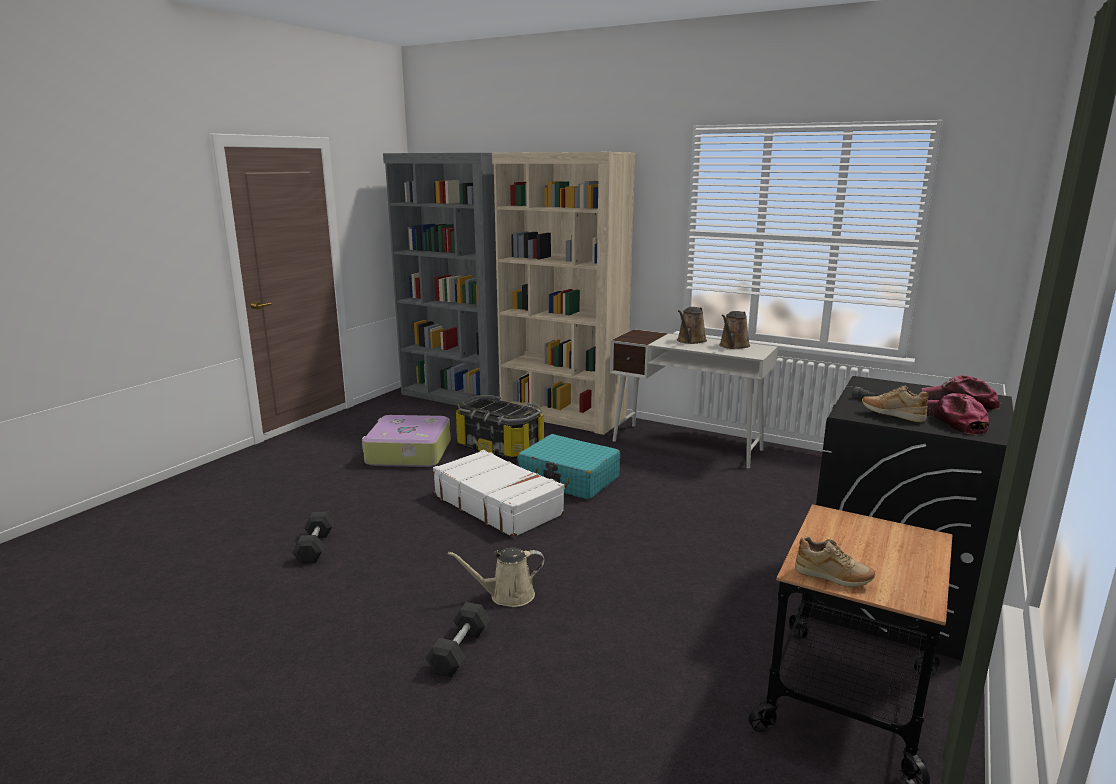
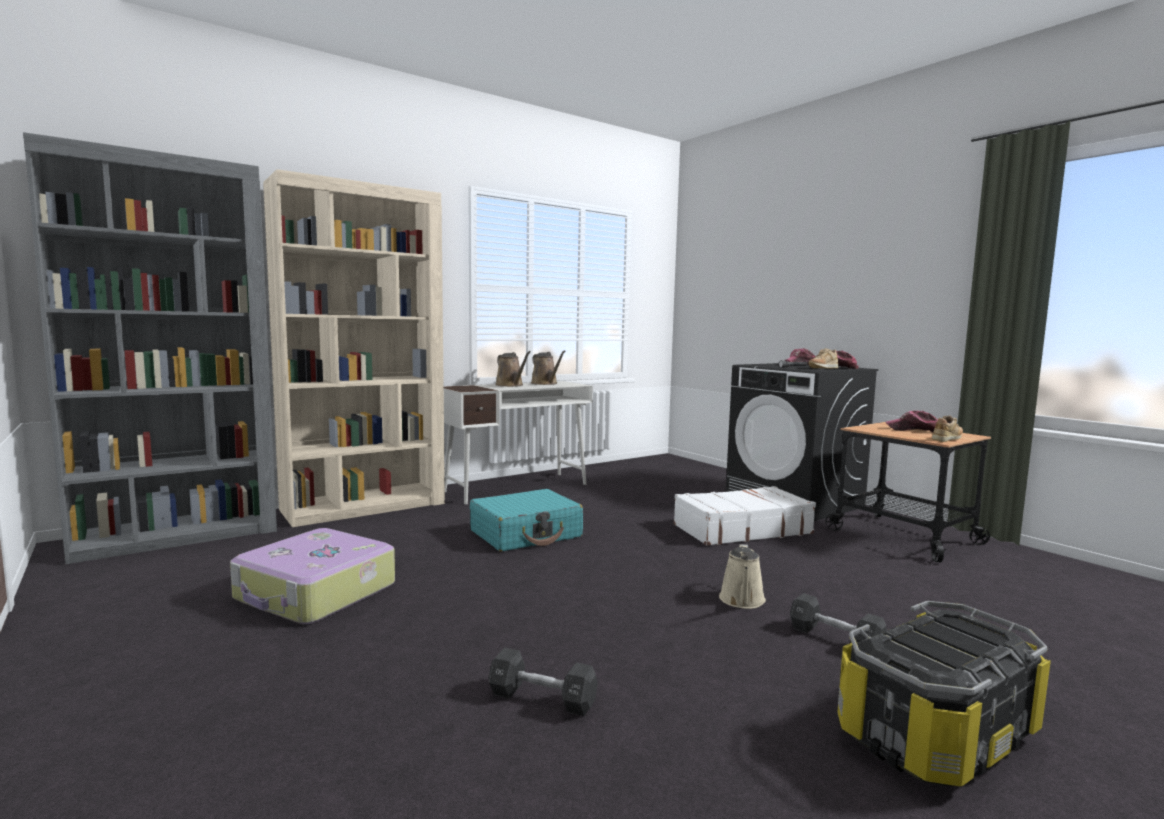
camera: 65 degrees left, 10 degrees down
white suitcase [433,450,564,538] -> white suitcase moved to [674,486,816,546]
storage box [456,395,544,459] -> storage box moved to [838,601,1051,787]
none -> cap [886,411,938,433]

